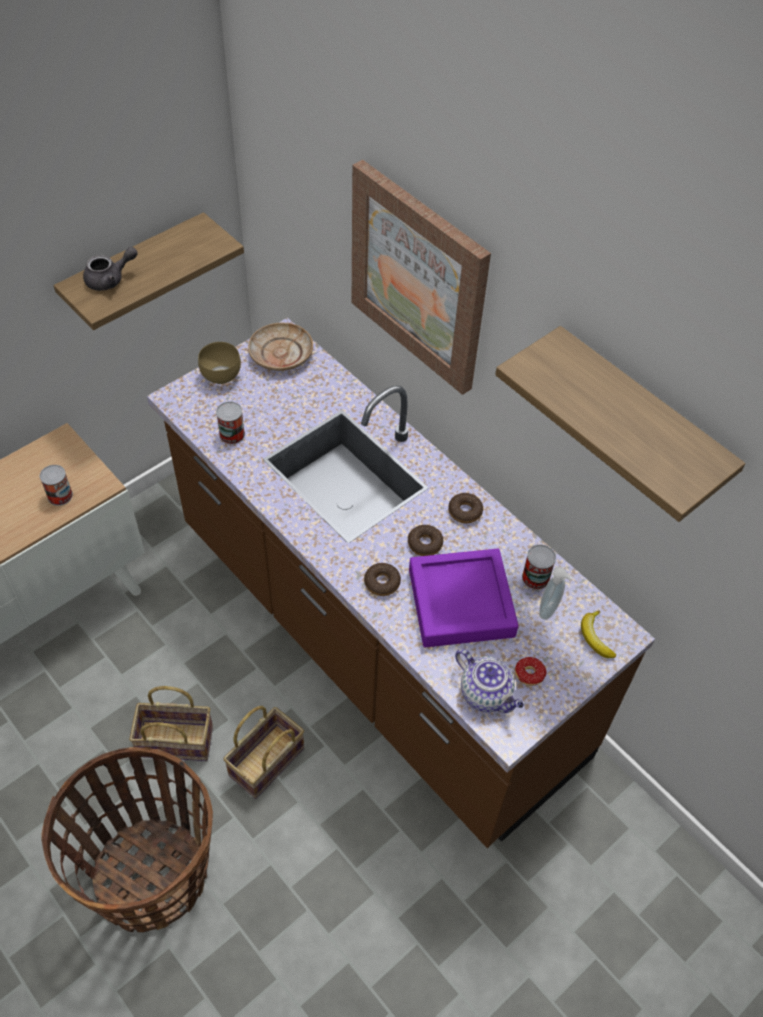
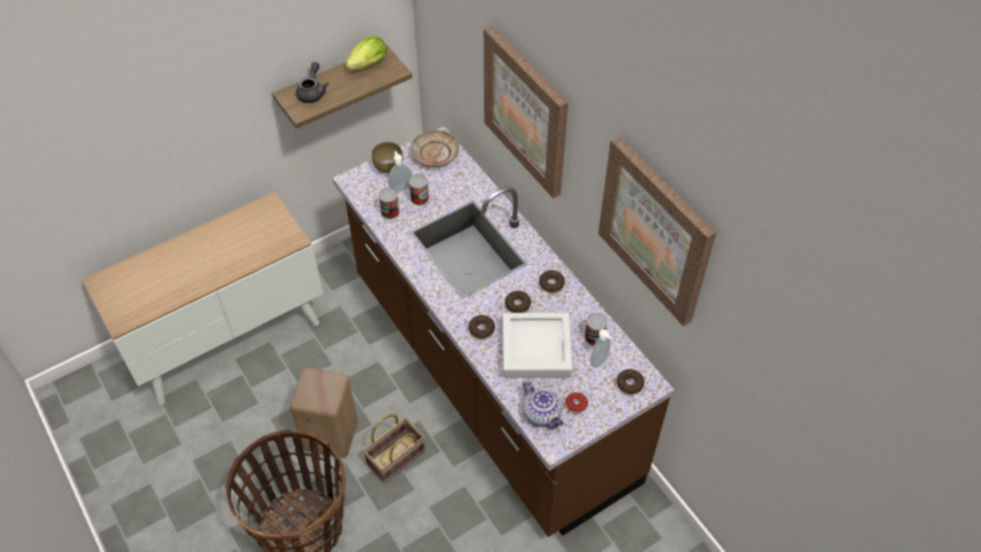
camera: 10 degrees right, 0 degrees up
can [40,465,73,506] -> can moved to [409,174,429,205]
grey teapot [83,247,138,291] -> grey teapot turned 60 degrees counterclockwise [296,62,329,103]
basket [129,686,213,761] -> beige stool [290,367,358,458]
purple tray [409,549,519,648] -> grey tray [502,313,573,378]
shelf [495,326,745,522] -> picture [598,136,716,326]
banana [581,611,616,658] -> donut [617,369,644,394]
none -> lettuce [346,36,387,70]
none -> soap dispenser [388,151,412,192]

